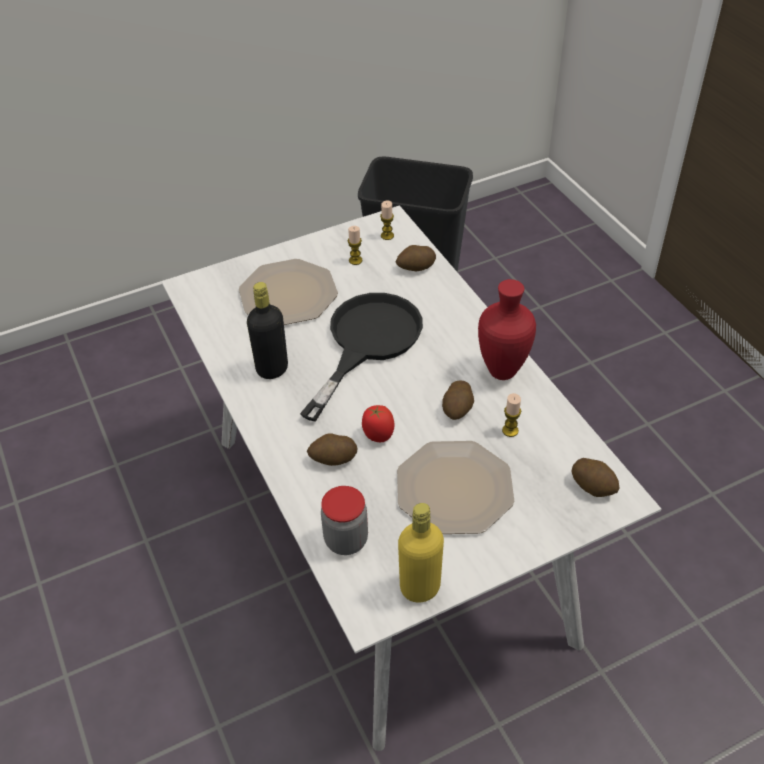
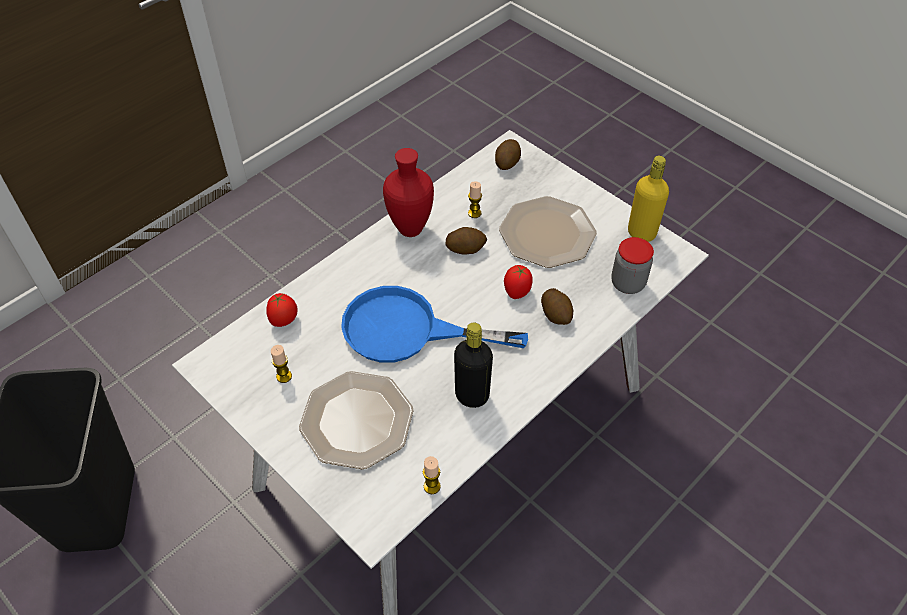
camera: 110 degrees left, 5 degrees up
black frying pan [300,293,423,422] -> blue frying pan [341,286,528,363]
candle [380,200,394,240] -> candle moved to [423,456,441,494]
potato [396,245,436,271] -> tomato [266,293,298,327]

